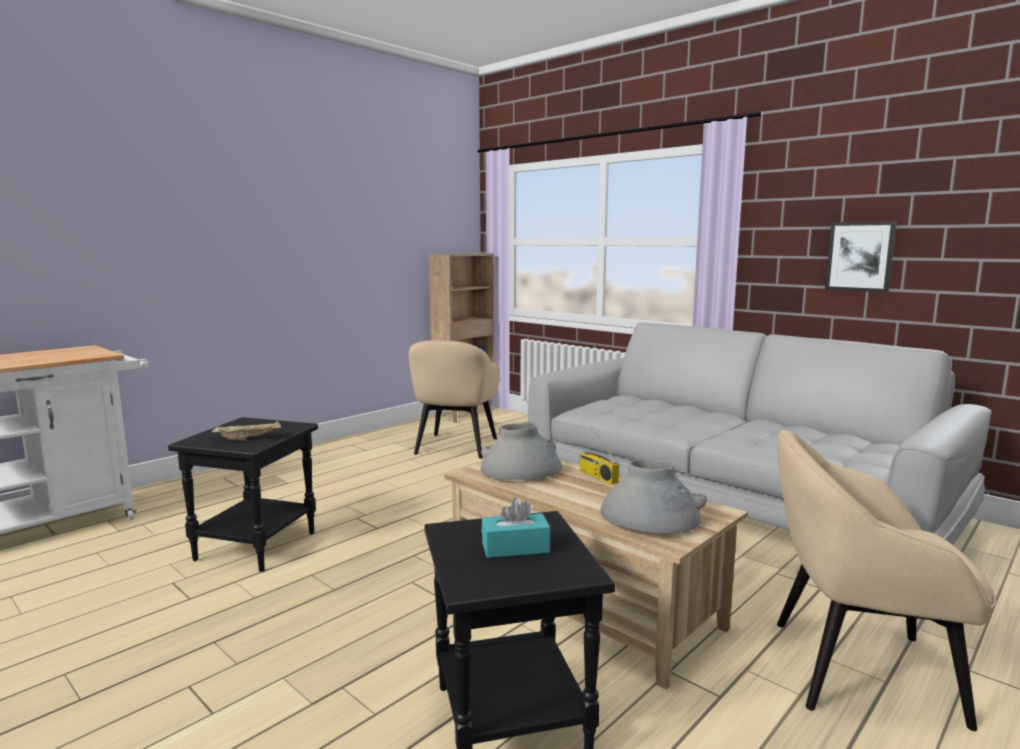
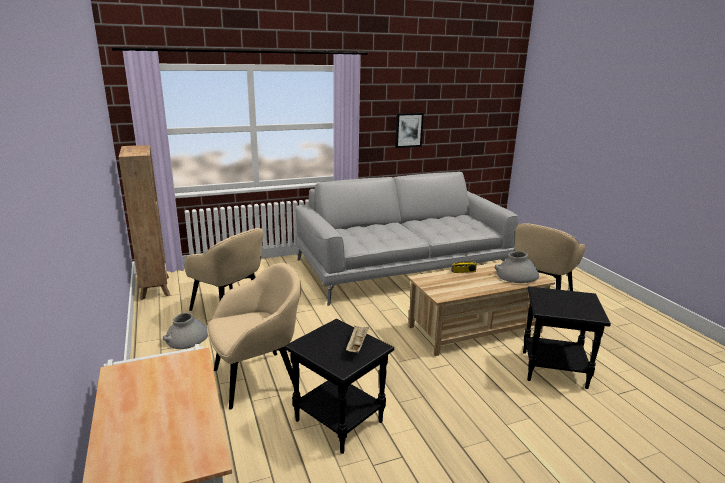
camera: 65 degrees left, 10 degrees up
grey vase [480,422,562,480] -> grey vase moved to [163,313,208,349]
turquoise tissue box [482,498,550,558] -> none
none -> beige armchair [207,263,301,410]

